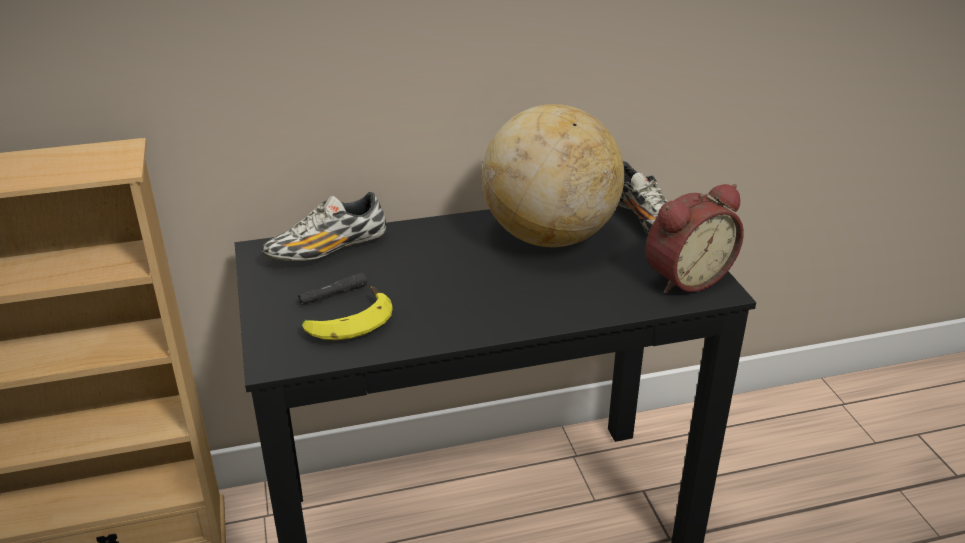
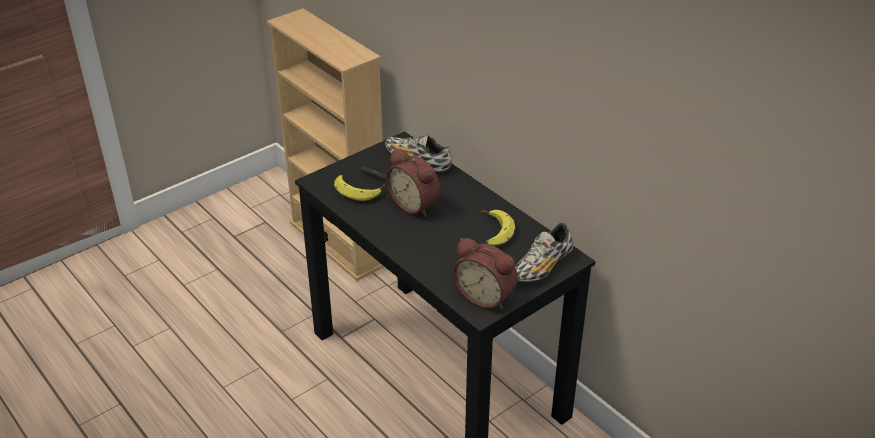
camera: 65 degrees right, 5 degrees up
globe [482,104,624,247] -> banana [480,210,515,246]
none -> alarm clock [386,148,440,217]

